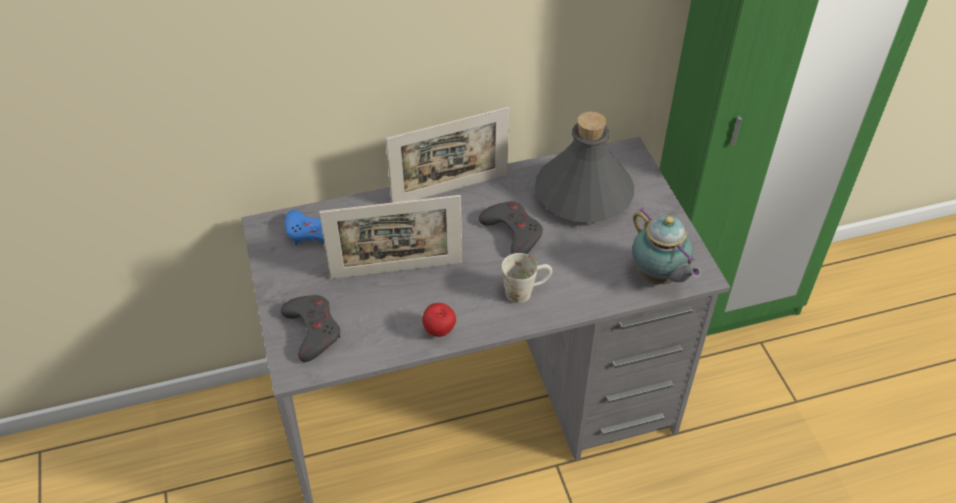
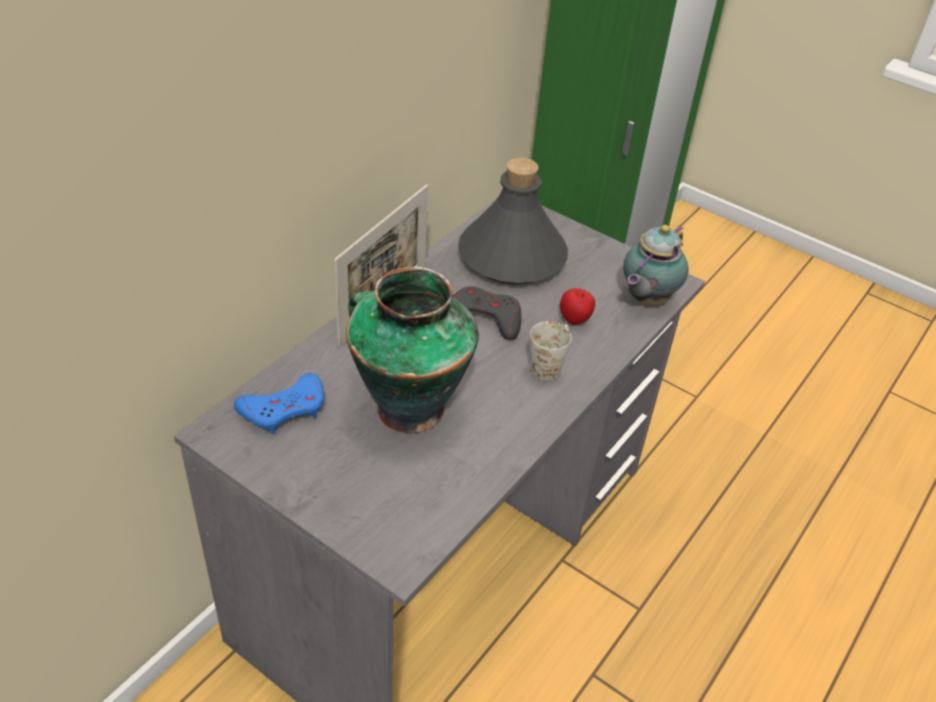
camera: 40 degrees left, 5 degrees down
grey game controller [281,295,340,362] -> none
picture frame [319,195,462,279] -> vase [346,267,479,433]
apple [422,303,456,337] -> apple moved to [560,288,595,325]
teapot [632,208,701,285] -> teapot turned 105 degrees clockwise [623,225,688,304]

